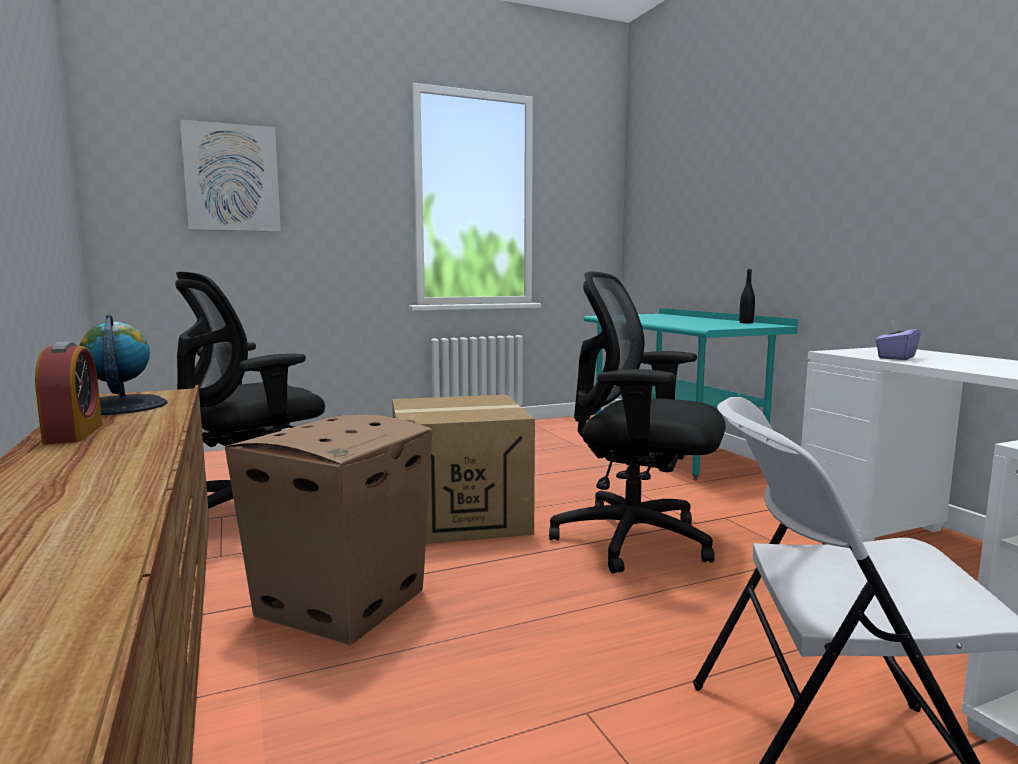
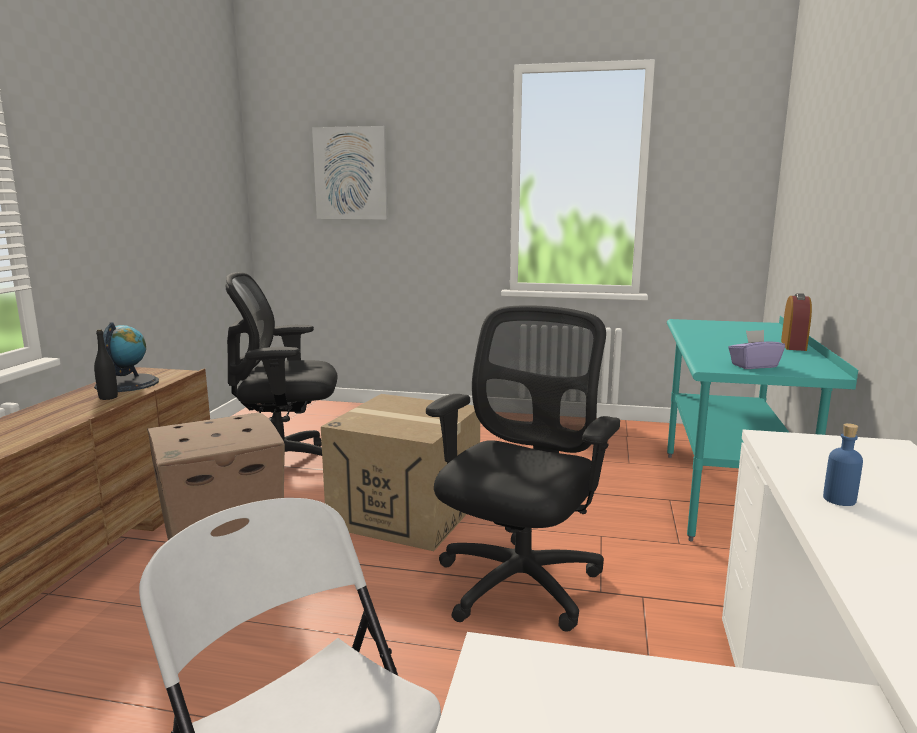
camera: 35 degrees right, 5 degrees up
alarm clock [35,342,102,444] -> alarm clock moved to [781,293,812,351]
black office chair [549,272,726,574] -> black office chair turned 60 degrees clockwise [426,305,620,632]
black bottle [739,269,755,323] -> black bottle moved to [94,329,118,400]
purple tissue box [875,319,921,360] -> purple tissue box moved to [728,330,785,369]
none -> blue bottle [823,423,863,506]

